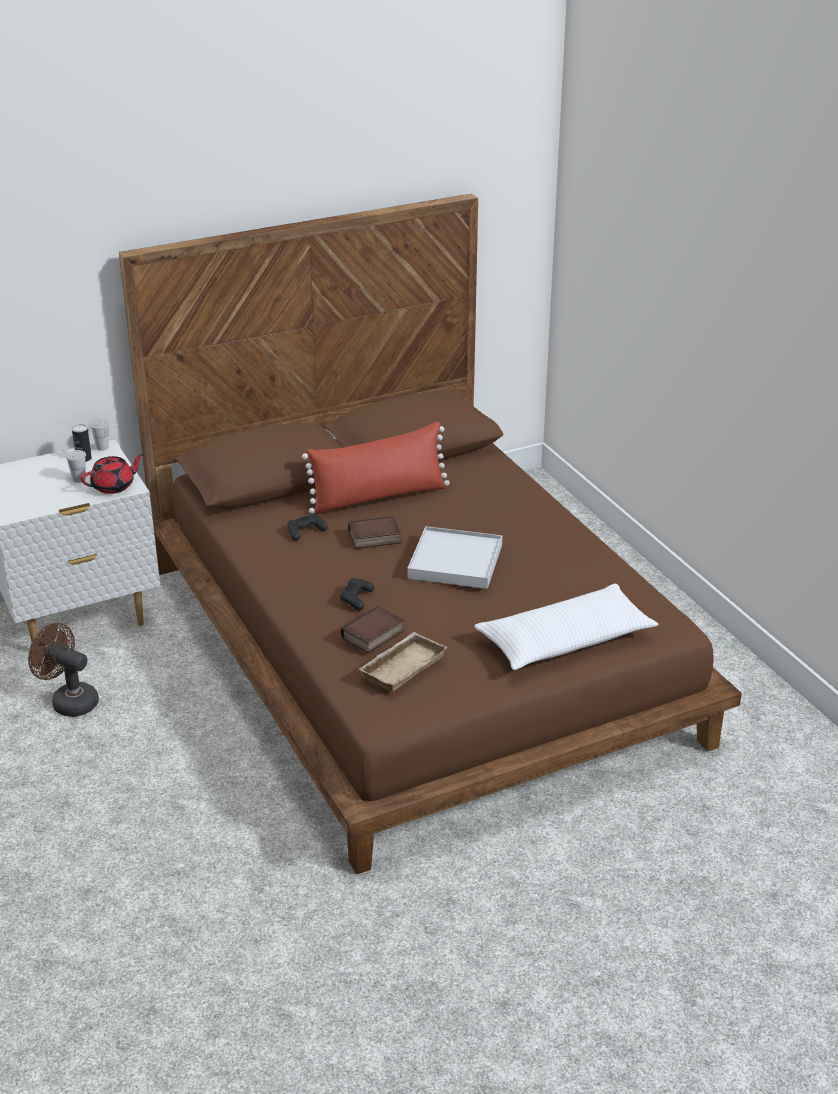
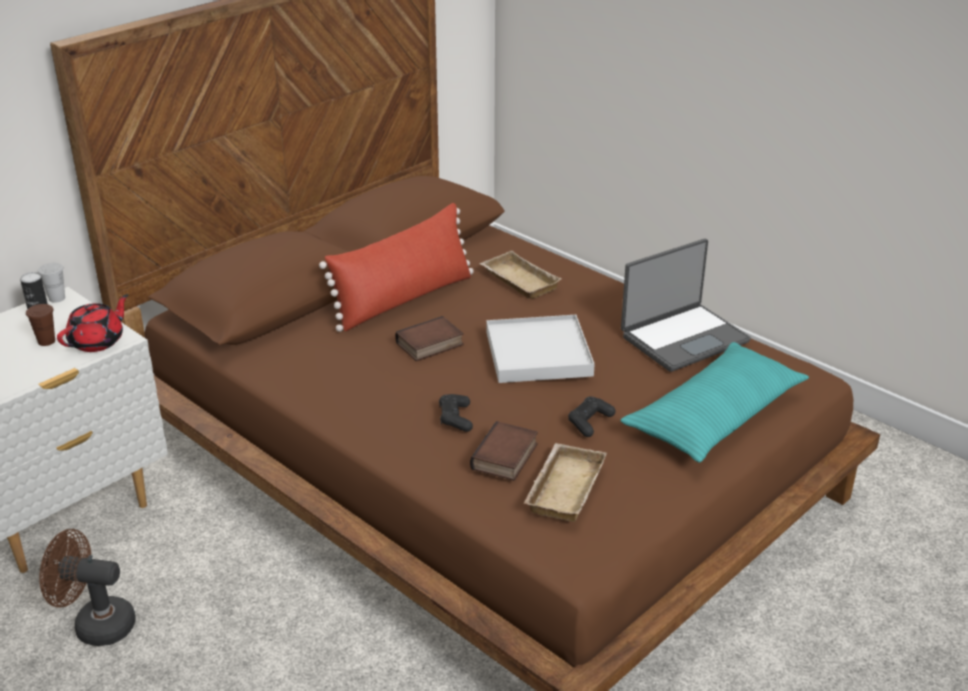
camera: 20 degrees left, 0 degrees up
white cup [65,450,86,483] -> brown cup [26,304,55,346]
black game controller [287,513,328,541] -> black game controller moved to [568,396,615,437]
white pillow [474,584,659,670] -> turquoise pillow [620,342,809,462]
none -> beige tray [480,251,562,299]
none -> laptop [621,239,751,372]

